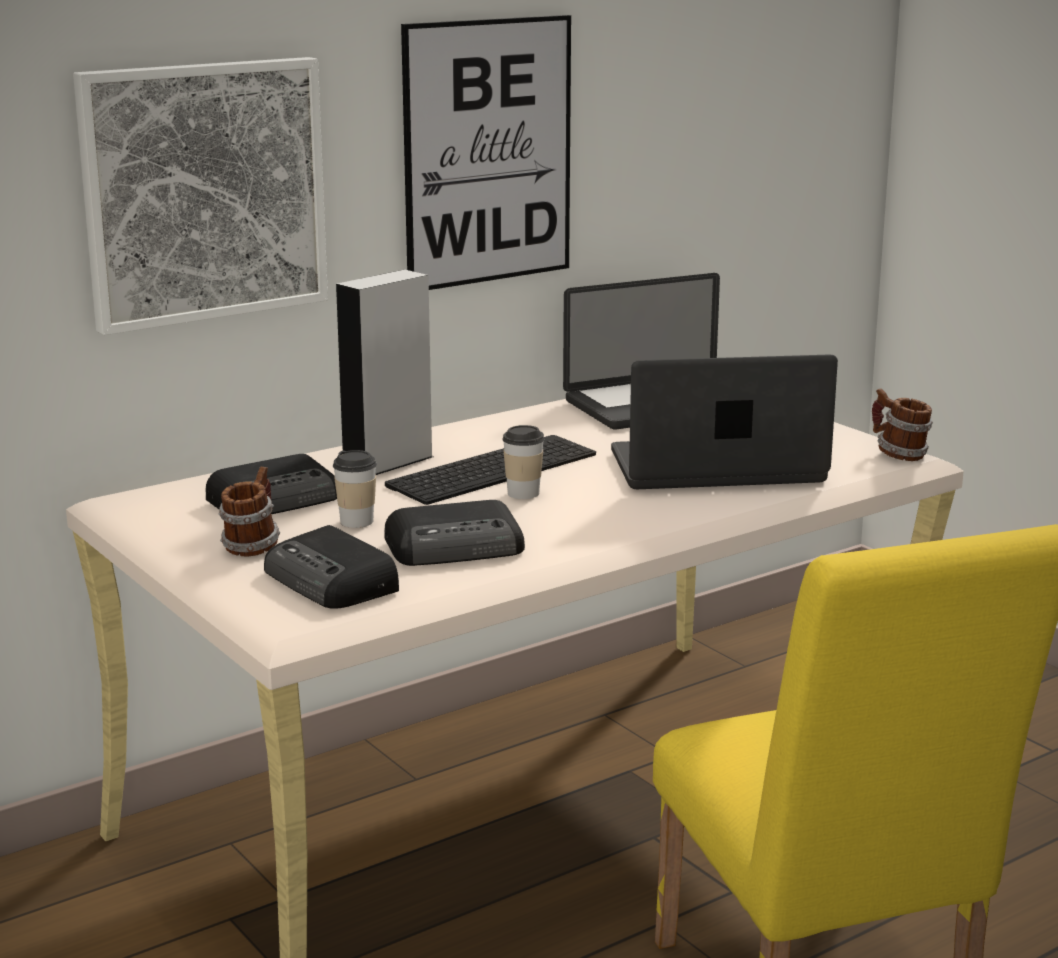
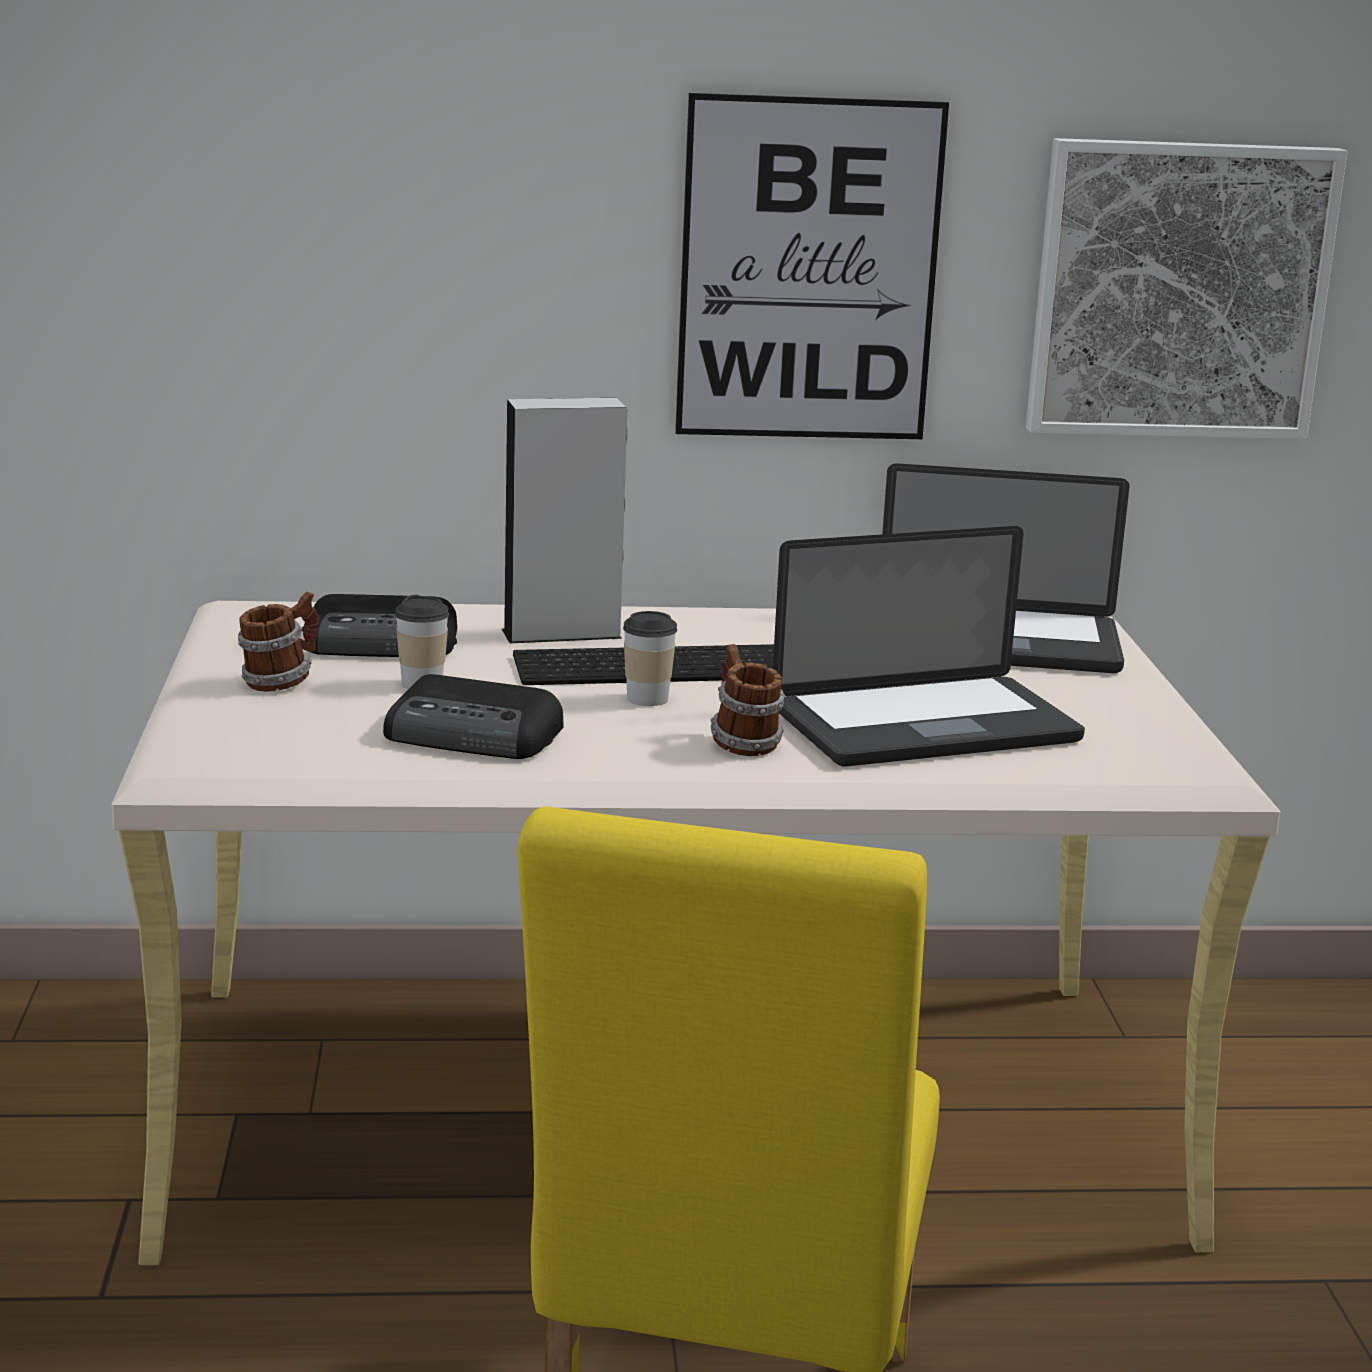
camera: 30 degrees right, 0 degrees up
picture [73,57,328,335] -> picture moved to [1026,138,1347,439]
radio [264,525,399,609] -> none
laptop [611,354,838,489] -> laptop turned 135 degrees clockwise [773,526,1085,767]
mug [872,388,933,461] -> mug moved to [710,644,786,756]

